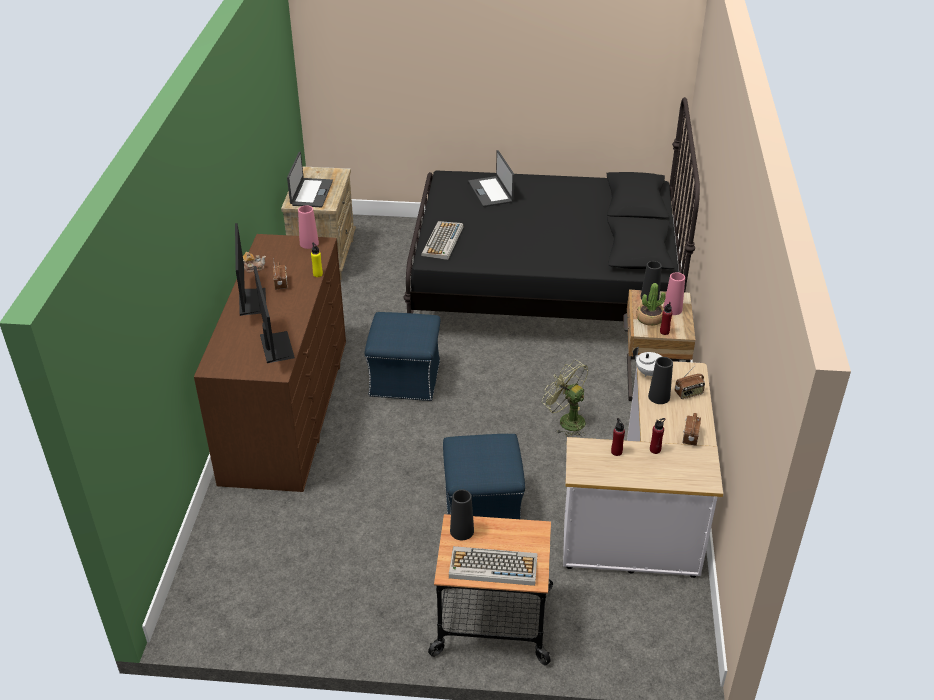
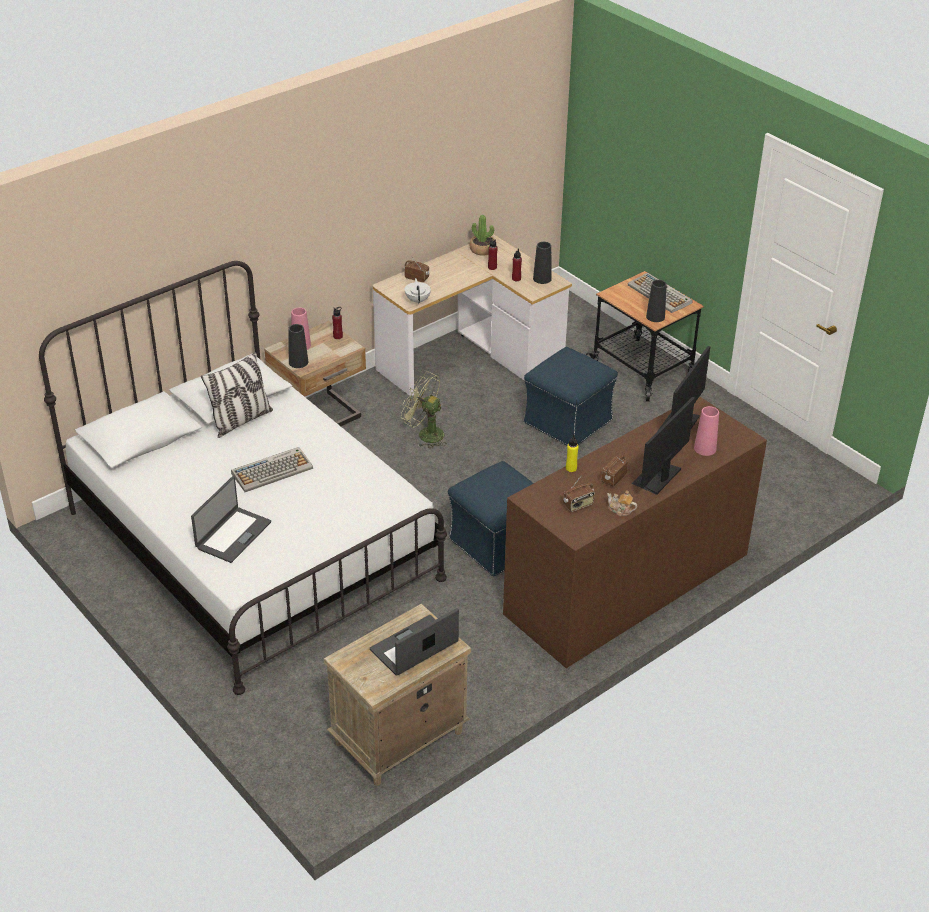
camera: 135 degrees left, 0 degrees up
pink vase [298,205,319,249] -> pink vase moved to [694,406,719,456]
black bed [404,97,700,321] -> white bed [39,261,447,695]
keyboard [421,221,463,260] -> keyboard moved to [231,447,313,492]
green fan [542,360,589,437] -> green fan turned 120 degrees clockwise [401,372,447,449]
potted plant [636,283,666,326] -> potted plant moved to [470,215,495,256]
black vase [648,357,673,404] -> black vase moved to [533,242,552,284]
radio [682,413,701,446] -> radio moved to [563,475,595,512]
none -> pillow [201,352,273,438]

